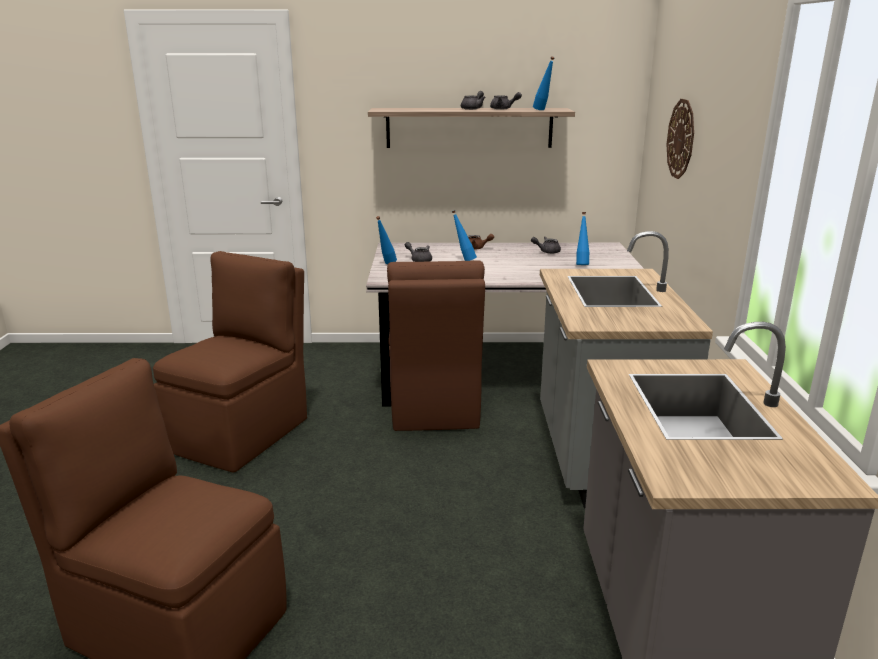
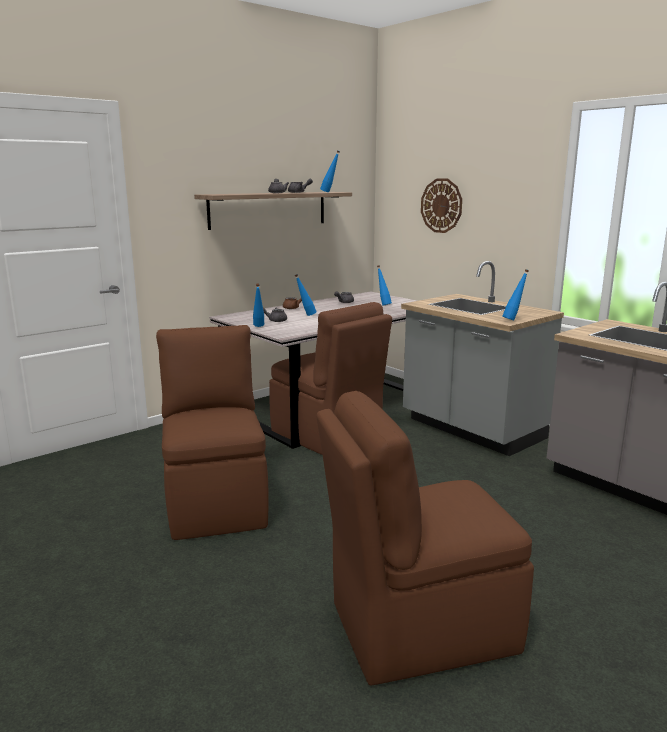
camera: 40 degrees left, 5 degrees down
none -> blue bottle [502,269,529,320]

